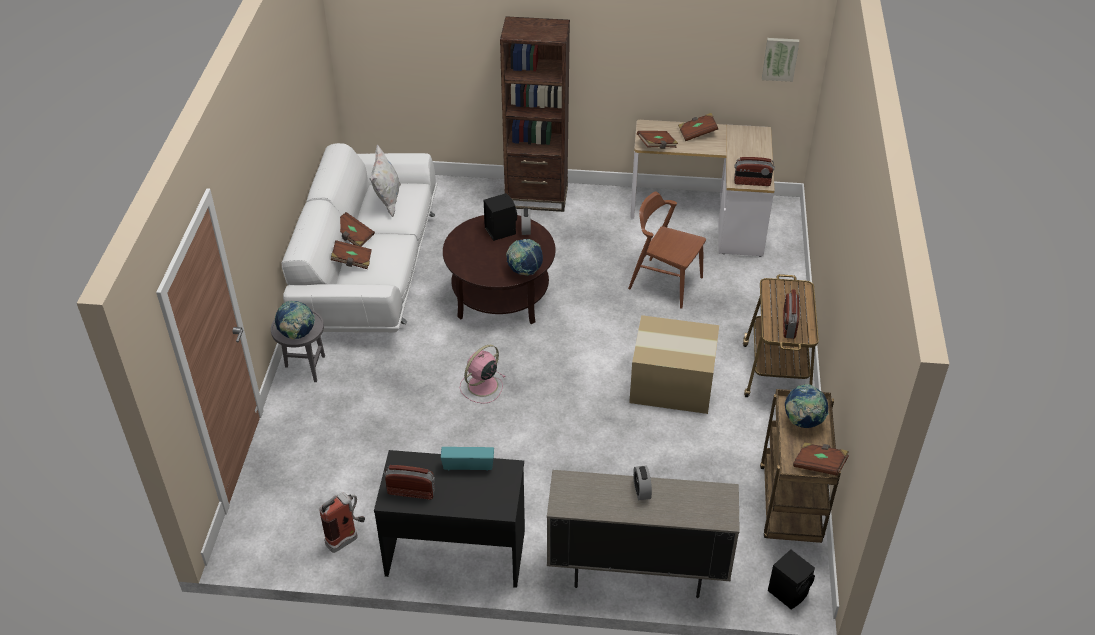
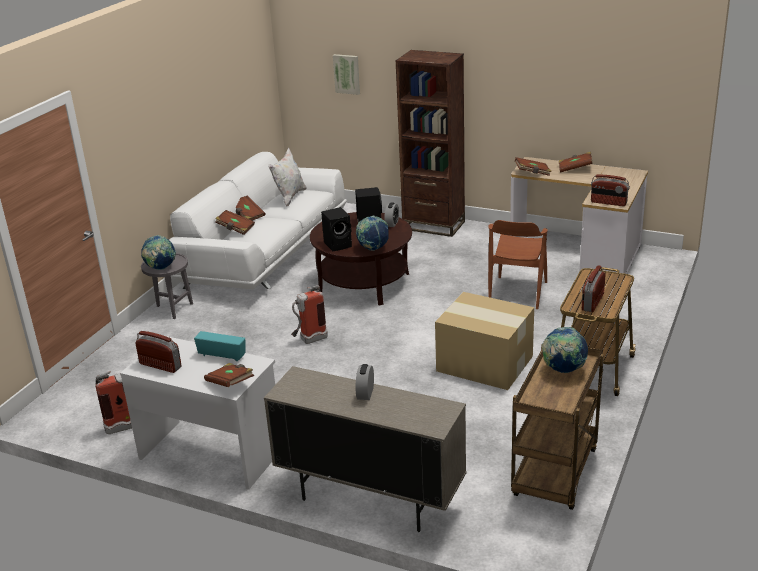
camera: 20 degrees right, 15 degrees down
black desk [374,450,525,588] -> white desk [120,336,275,490]
pink fan [460,345,506,404] -> fire extinguisher [291,285,328,344]
brown chair [628,192,706,309] -> brown chair turned 120 degrees counterclockwise [488,220,548,309]
picture [762,38,799,82] -> picture moved to [333,54,360,95]
black speaker [768,549,815,609] -> black speaker moved to [321,207,352,251]
brown book [793,442,849,476] -> brown book moved to [204,363,254,387]

